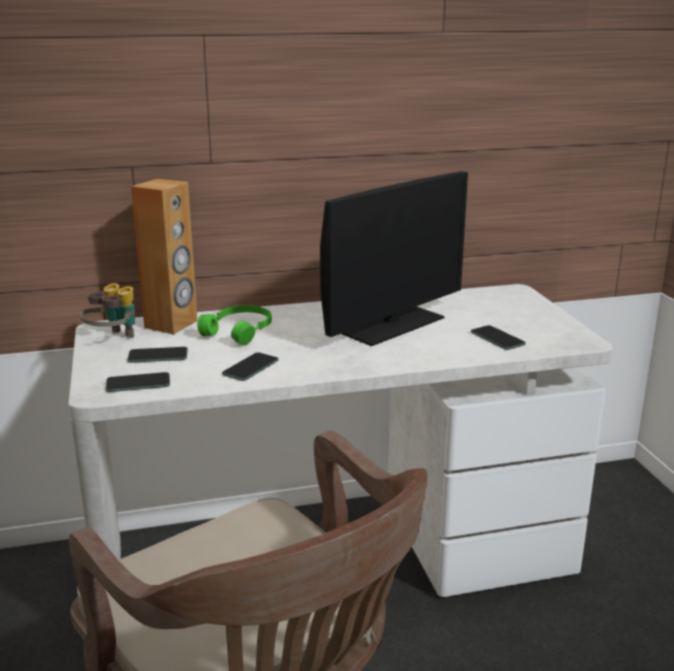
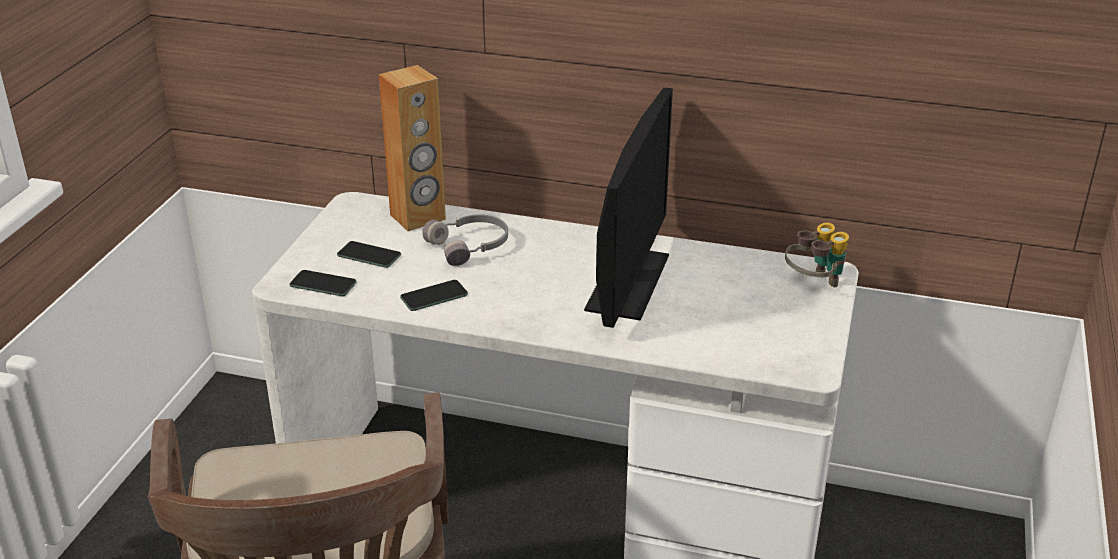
camera: 30 degrees right, 10 degrees up
binoculars [80,283,135,338] -> binoculars moved to [785,223,849,287]
green headphones [197,305,272,346] -> grey headphones [422,215,508,266]
monitor [320,171,468,346] -> monitor turned 60 degrees counterclockwise [584,88,673,328]
phone [471,325,526,350] -> none

